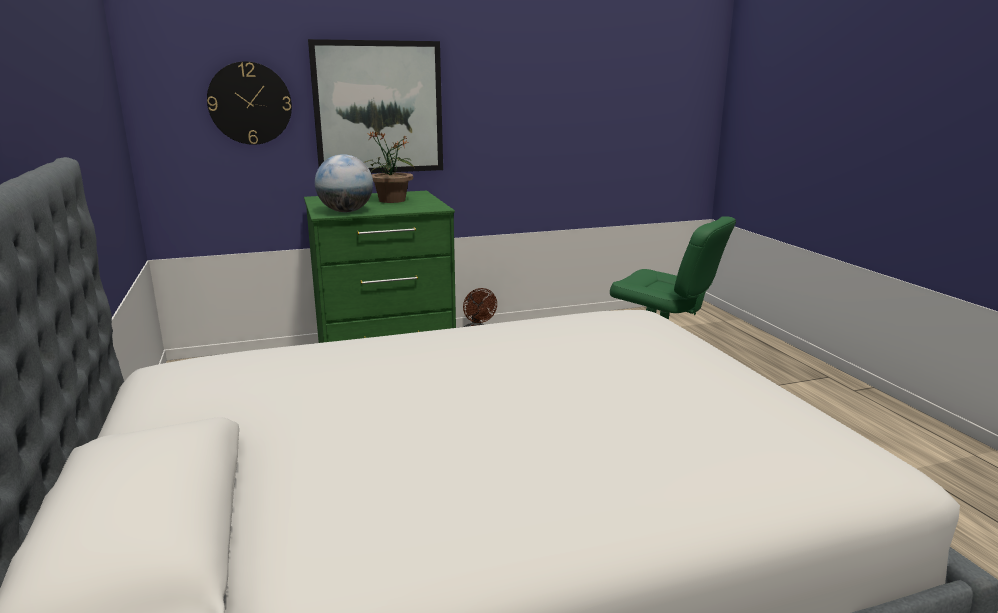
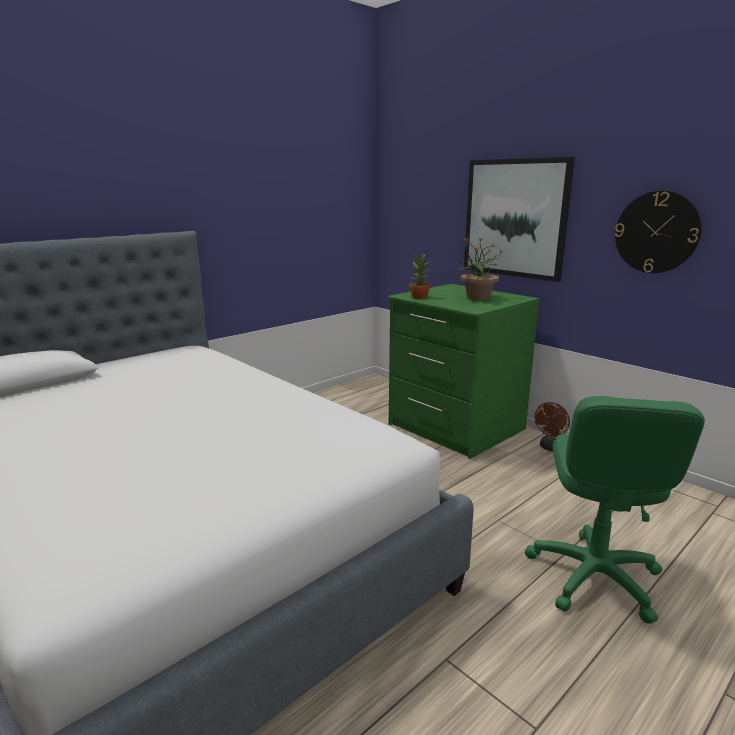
camera: 65 degrees right, 0 degrees up
wall clock [207,61,292,145] -> wall clock moved to [615,190,702,273]
globe [315,154,373,212] -> potted plant [409,253,431,299]

